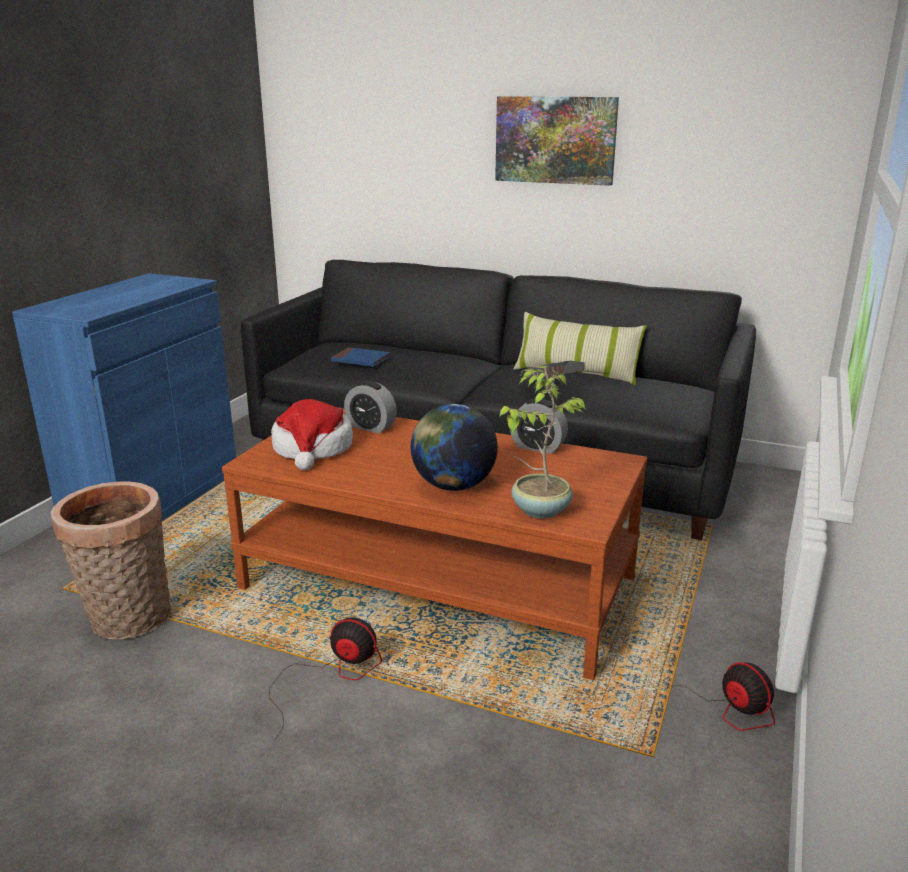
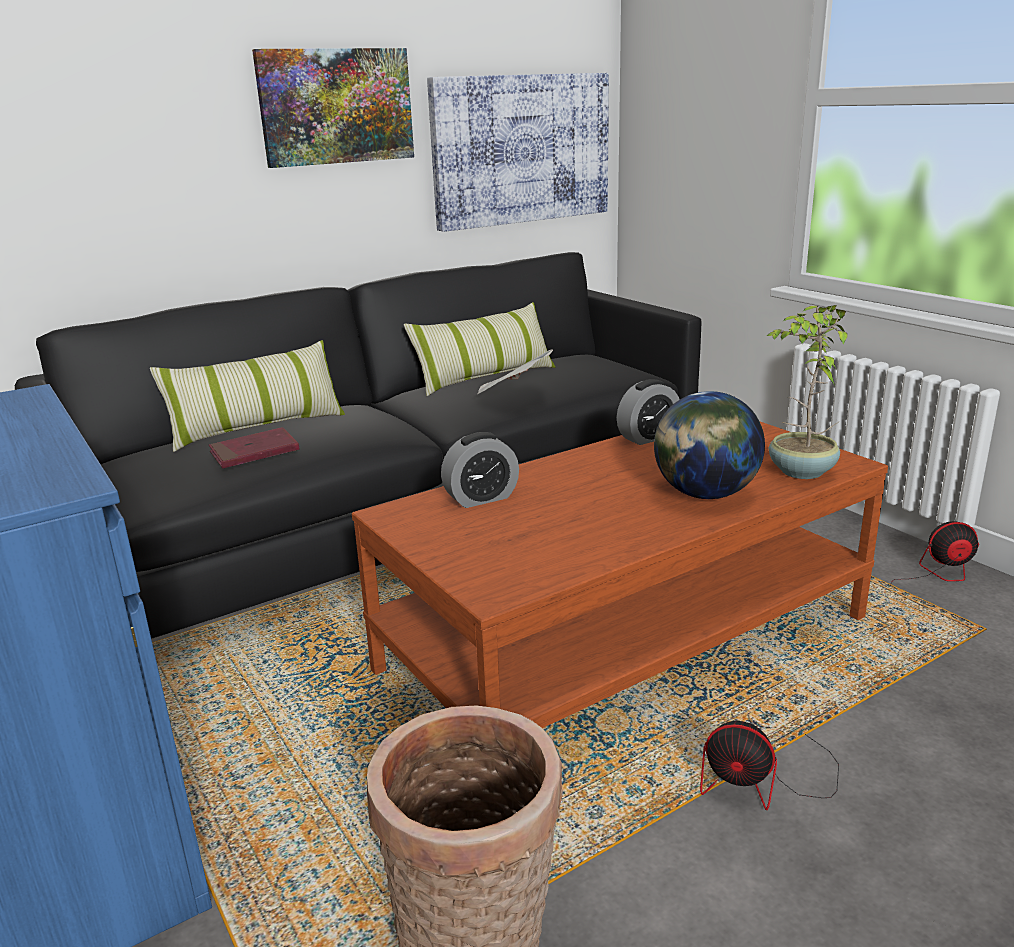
camera: 55 degrees left, 0 degrees up
fan [269,617,382,740] -> fan turned 120 degrees counterclockwise [700,721,839,810]
hat [271,399,353,470] -> none
blue book [331,347,391,367] -> red book [209,427,300,469]
none -> pillow [150,340,345,452]
none -> picture [427,73,609,232]

